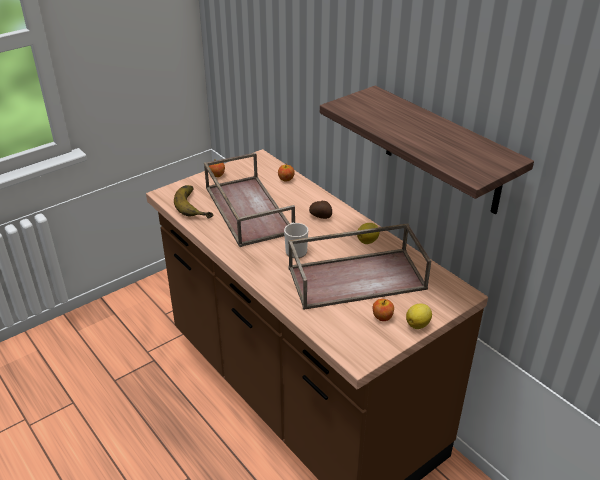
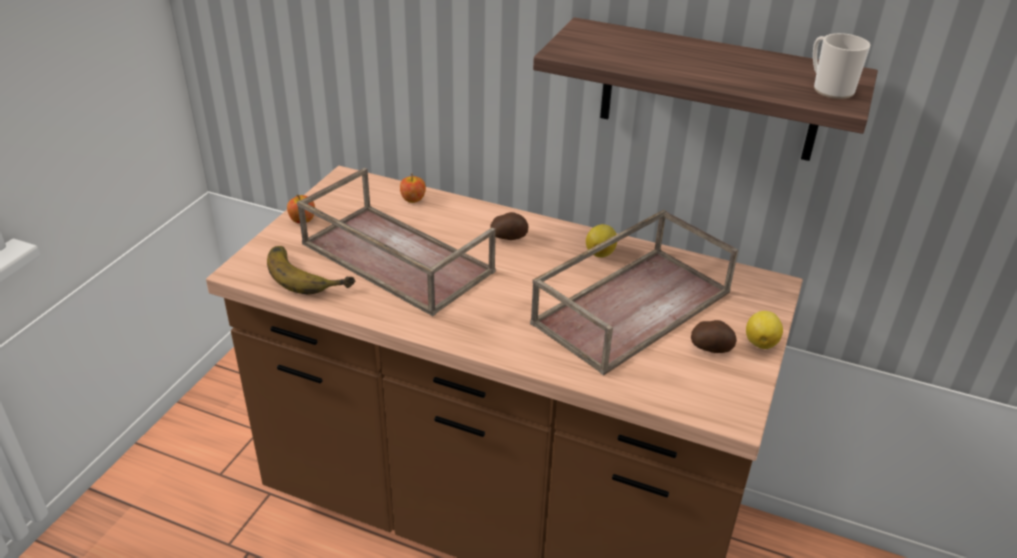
camera: 30 degrees left, 0 degrees up
mug [284,223,308,258] -> mug moved to [813,33,870,99]
apple [373,299,394,321] -> potato [691,320,737,353]

